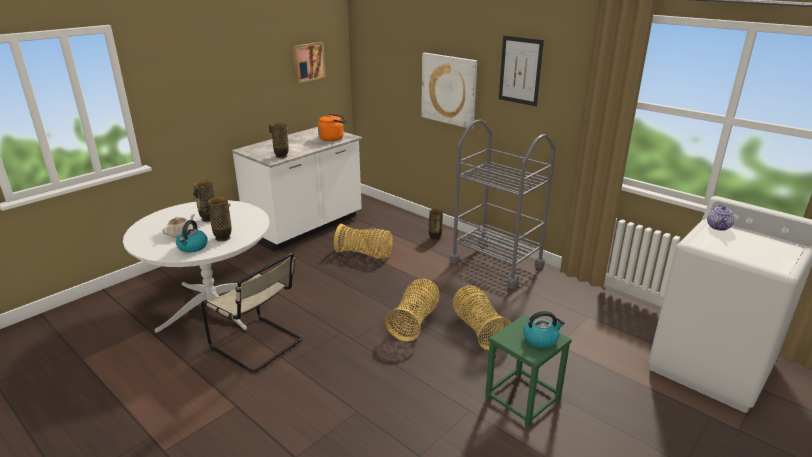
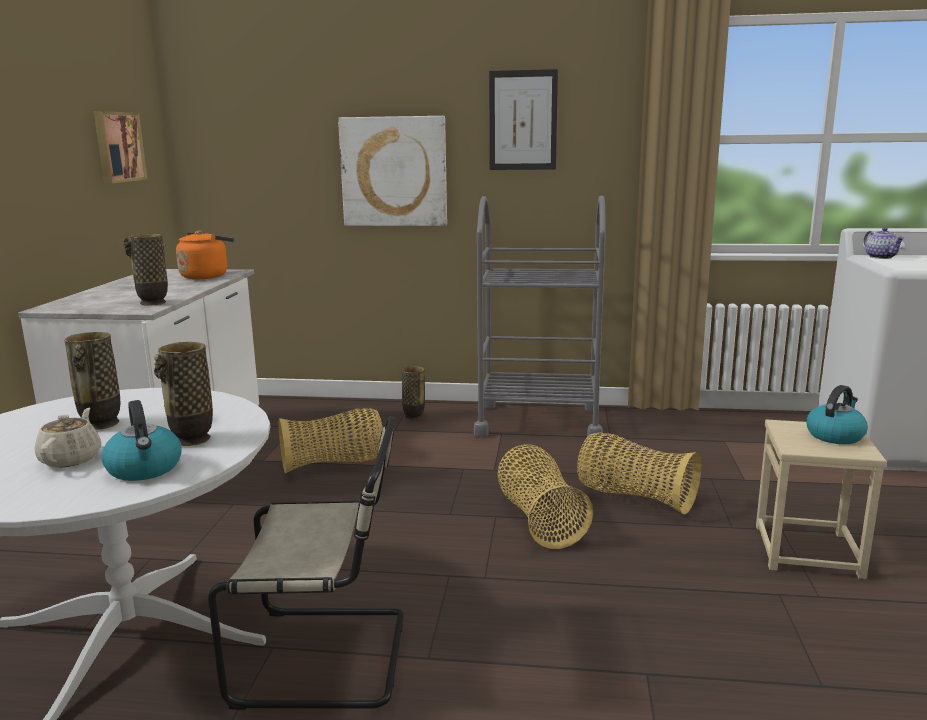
camera: 35 degrees left, 10 degrees down
green stool [485,314,572,427] -> beige stool [756,419,887,579]

